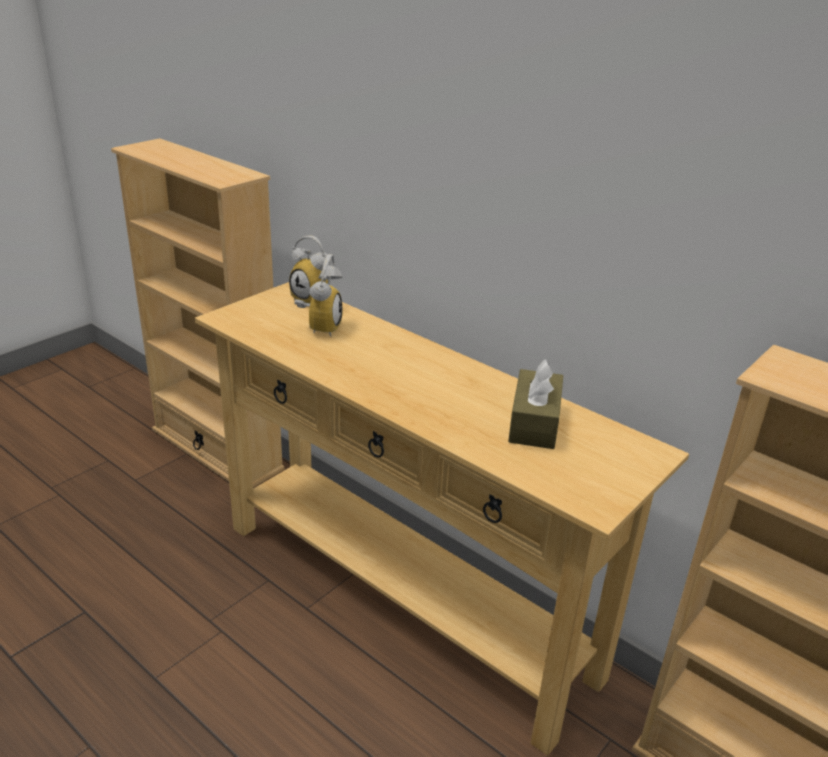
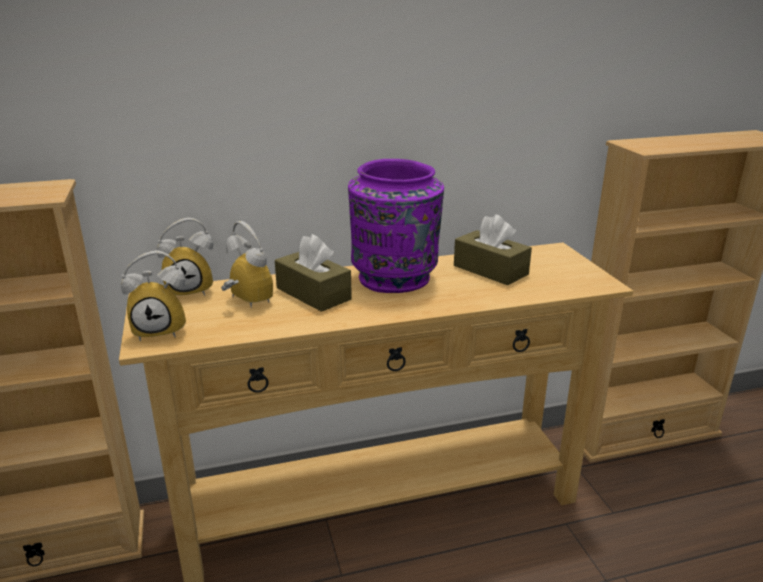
camera: 55 degrees left, 5 degrees down
none -> alarm clock [121,250,186,341]
none -> brown tissue box [275,234,352,312]
none -> purple vase [348,159,444,293]

